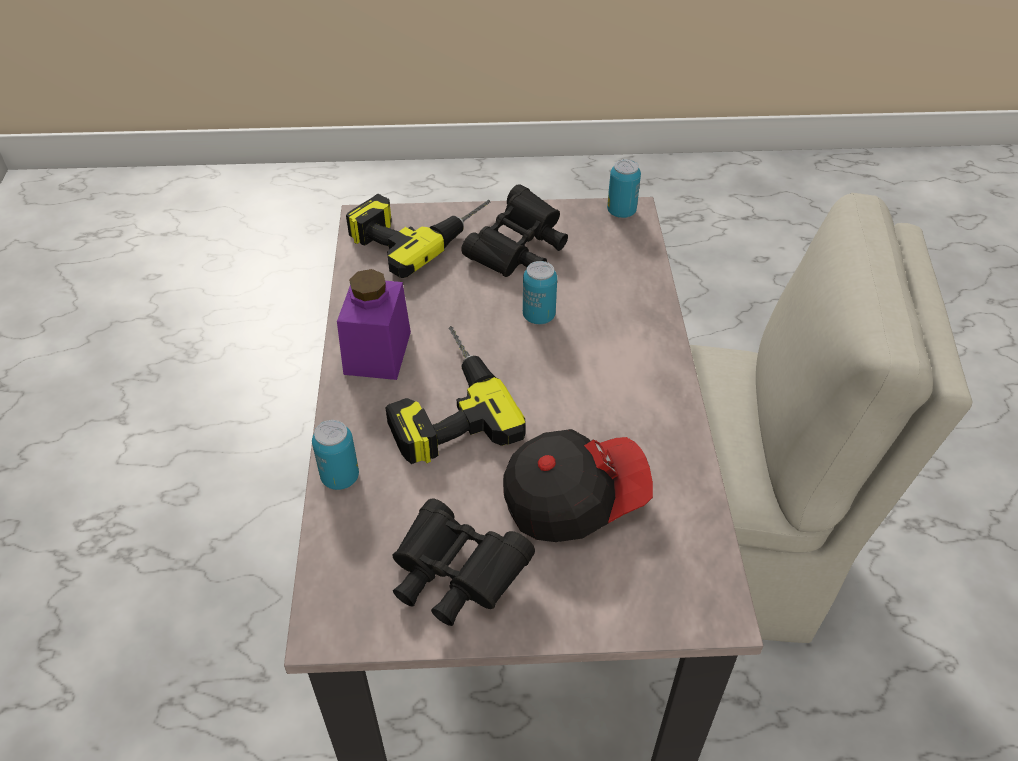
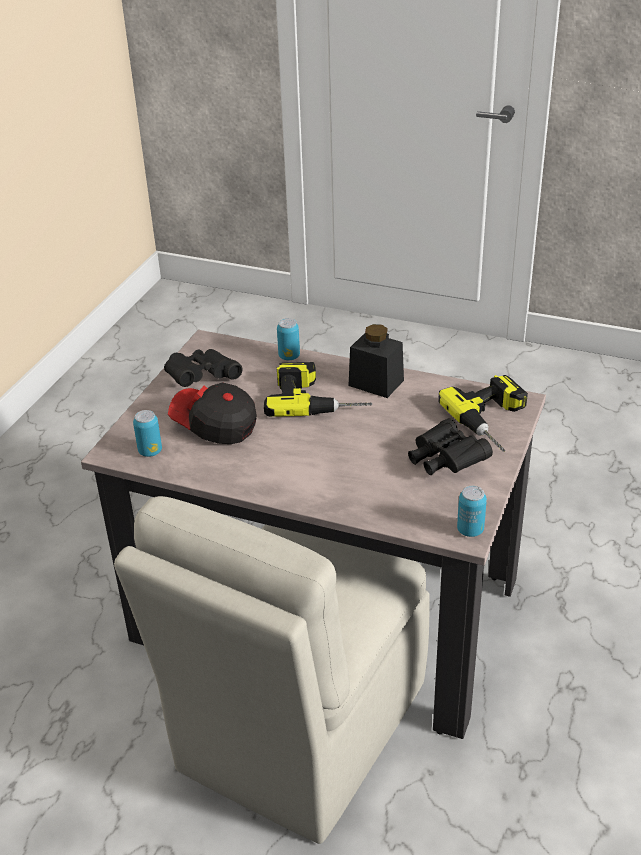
camera: 115 degrees right, 10 degrees down
purple jar [337,269,411,380] -> black jar [349,324,404,398]
cap [503,429,653,542] -> cap turned 105 degrees clockwise [168,382,257,444]
can [523,261,557,324] -> can moved to [133,410,162,457]

